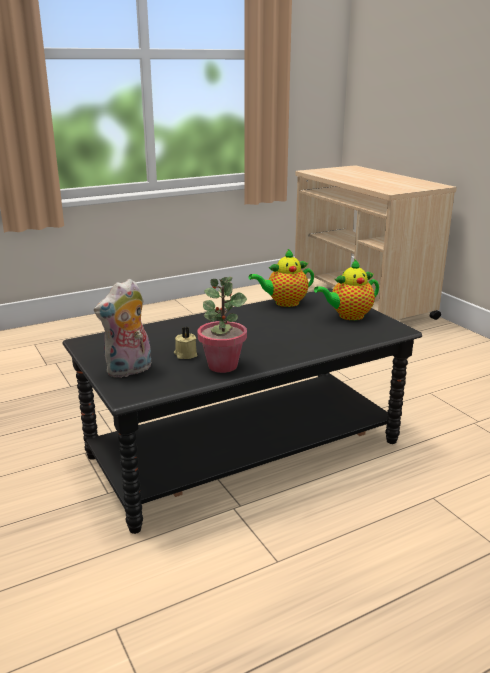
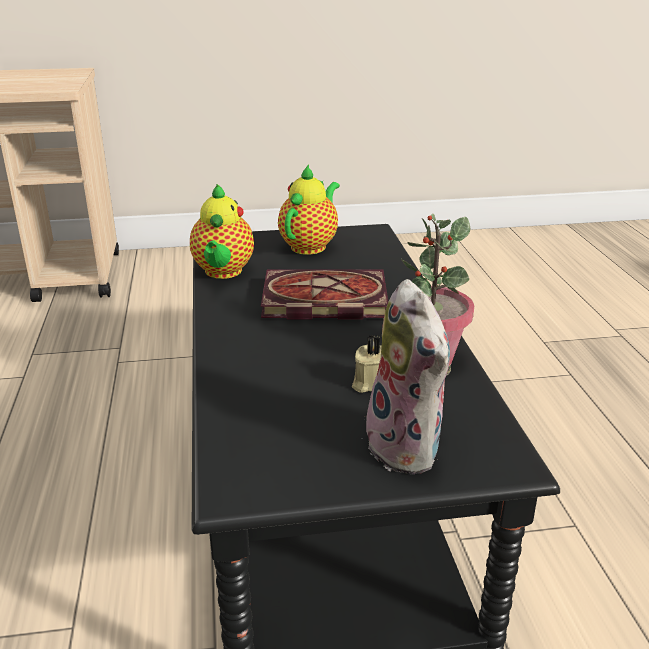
camera: 70 degrees left, 5 degrees up
teapot [314,259,379,320] -> teapot turned 150 degrees counterclockwise [278,165,340,255]
none -> book [261,269,388,320]

